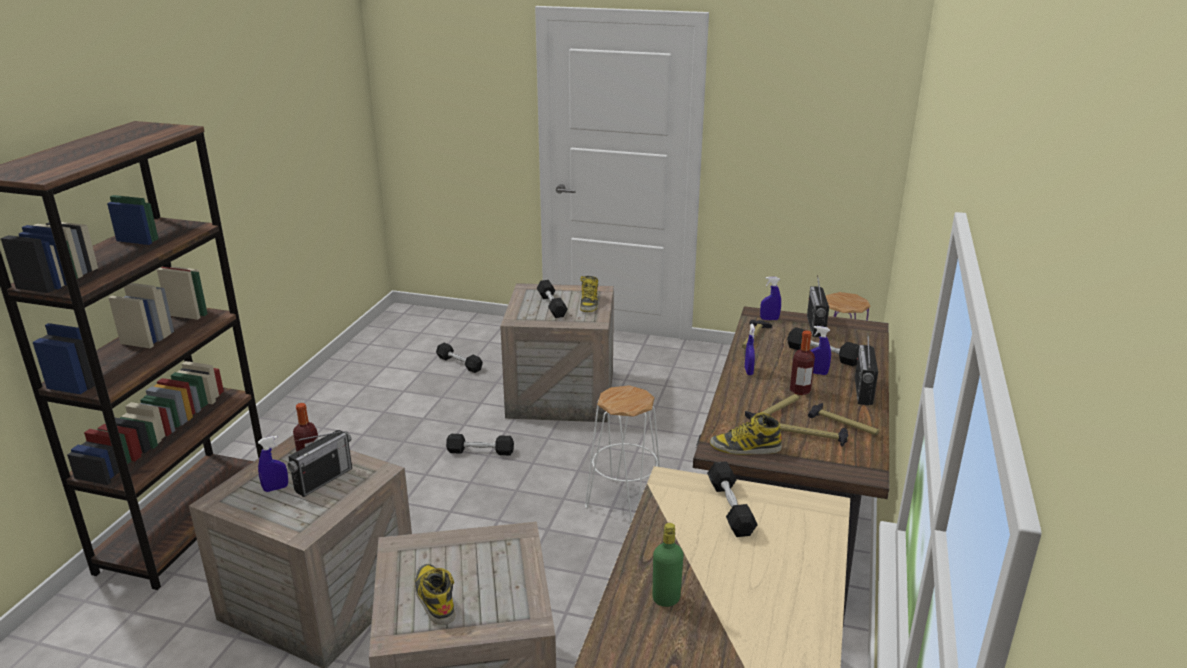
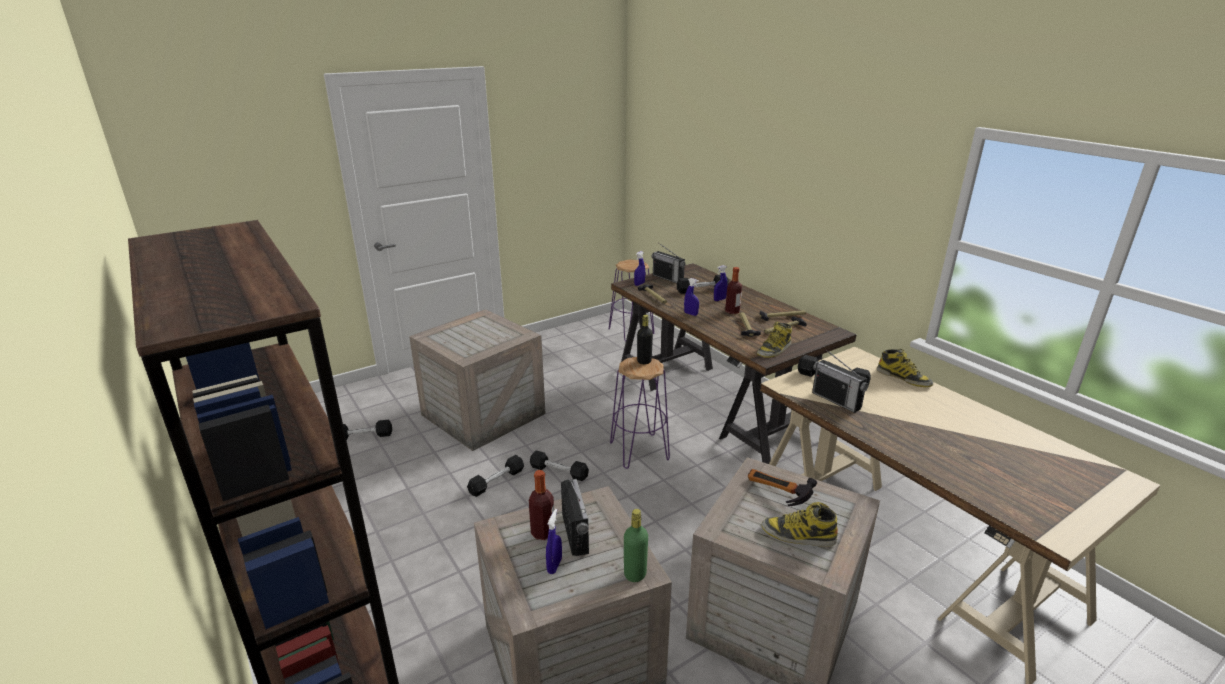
camera: 50 degrees left, 0 degrees up
black dumbbell [537,280,568,318] -> black dumbbell moved to [530,450,589,481]
boot [580,276,598,312] -> boot moved to [877,348,933,387]
white stool [585,385,660,522] -> purple stool [610,357,670,469]
green bottle [653,523,684,607] -> green bottle moved to [624,509,648,582]
radio [855,333,878,405] -> radio moved to [812,350,869,413]
none -> black bottle [637,315,653,364]
none -> hammer [748,469,817,506]

